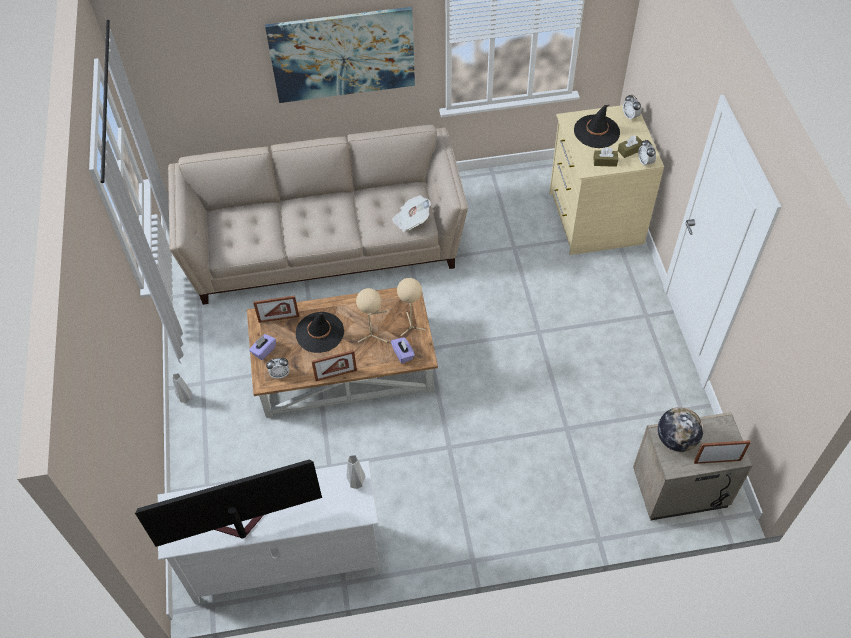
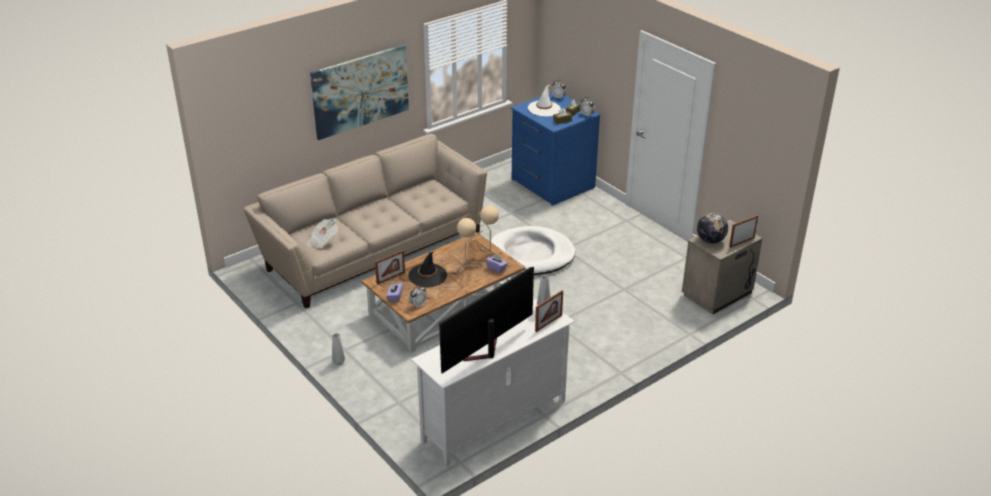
camera: 30 degrees left, 20 degrees down
picture frame [311,350,357,381] -> picture frame moved to [535,290,563,332]
newspaper [392,195,431,232] -> newspaper moved to [307,219,338,248]
beige dresser [549,105,664,255] -> blue dresser [511,93,600,206]
black hat [574,105,620,148] -> white hat [528,85,561,117]
none -> white dog bed [491,226,575,275]

